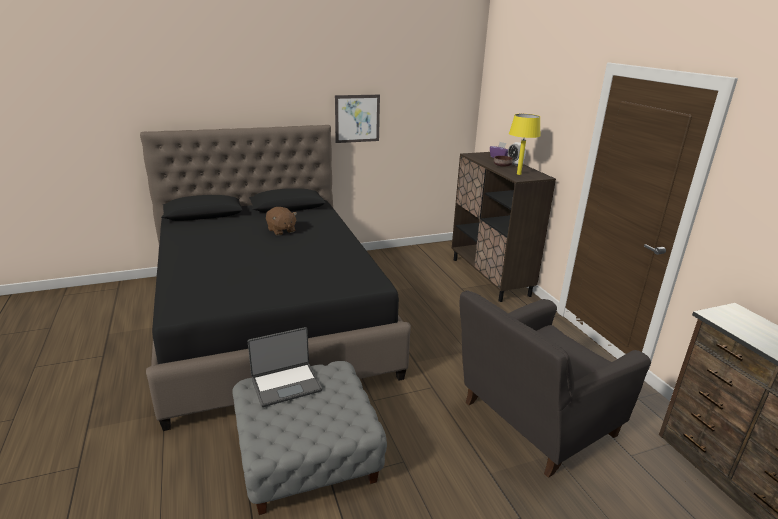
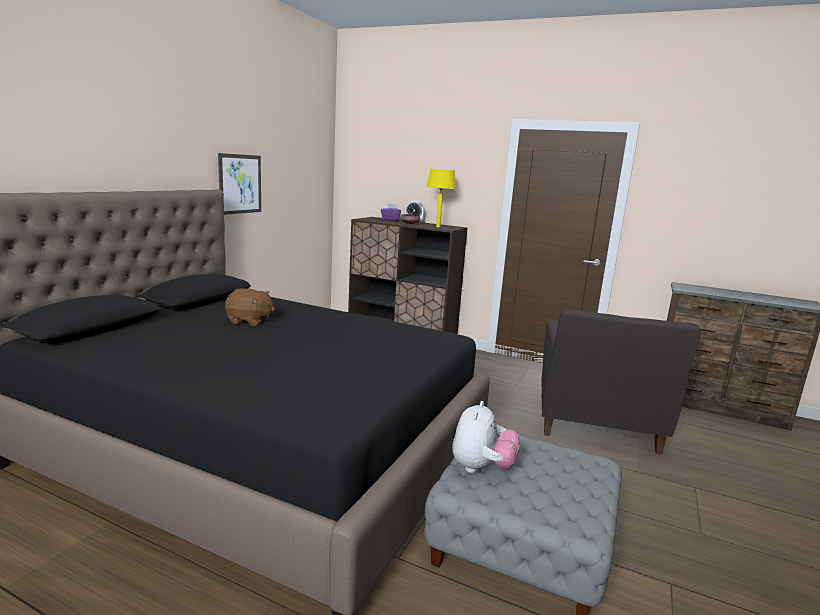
camera: 45 degrees left, 10 degrees down
laptop [248,327,322,407] -> plush toy [452,401,520,473]

